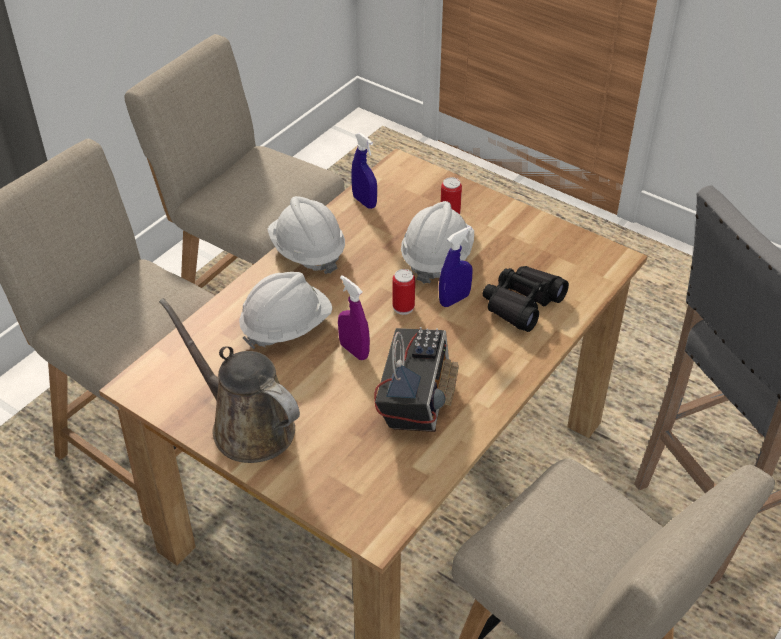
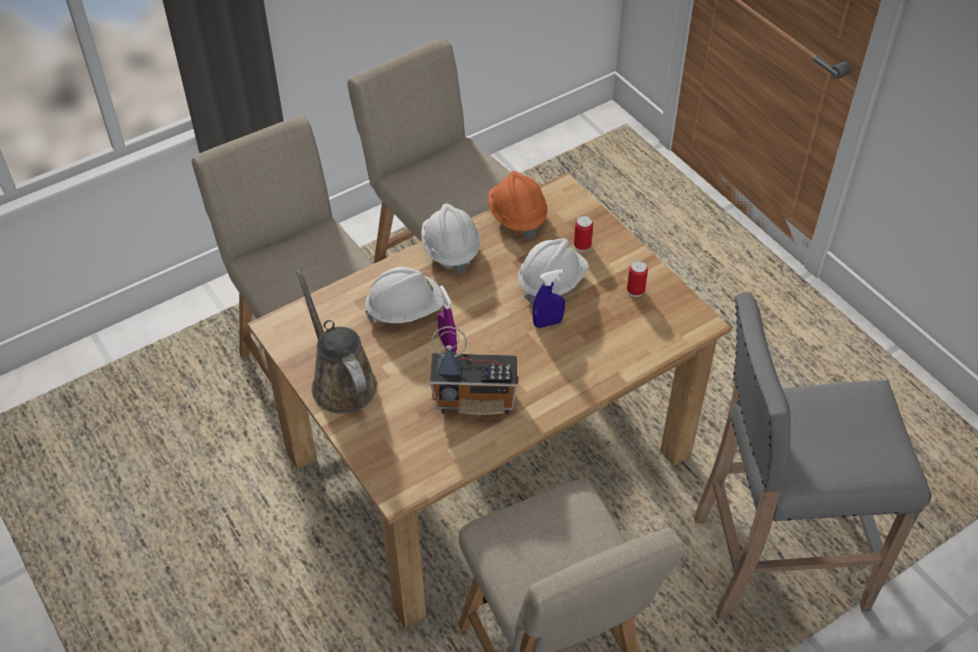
camera: 20 degrees right, 5 degrees up
blue spray bottle [351,133,377,209] -> orange hard hat [488,171,548,239]
radio [374,327,459,432] -> radio turned 60 degrees clockwise [430,326,519,415]
can [393,269,415,315] -> can moved to [627,261,648,297]
black binoculars [483,266,569,332] -> none

